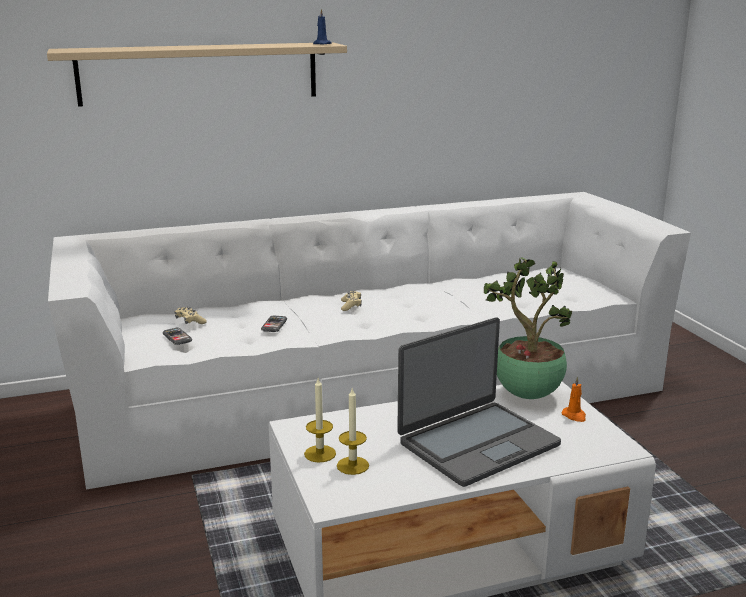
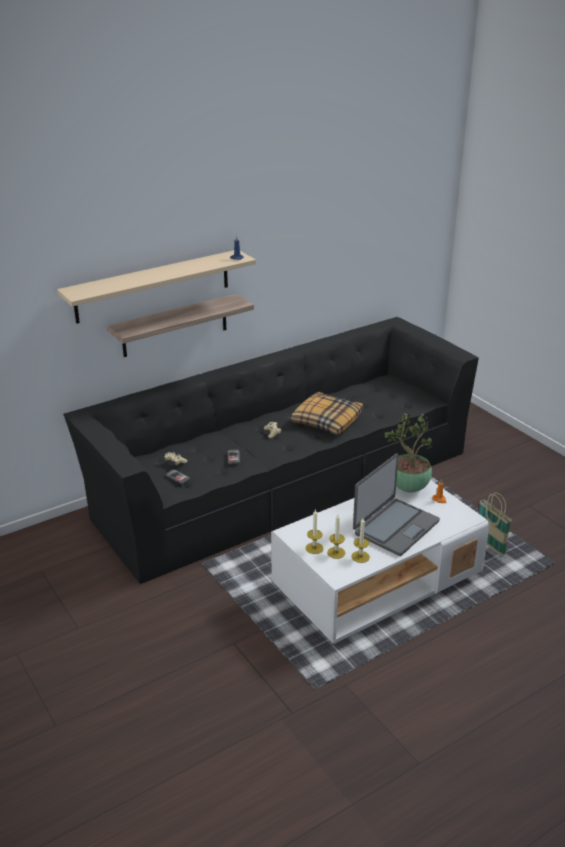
camera: 15 degrees left, 10 degrees up
white sofa [48,192,691,490] -> black sofa [63,317,479,584]
none -> shelf [107,294,254,357]
none -> pillow [291,392,363,435]
none -> candle [352,518,370,563]
none -> basket [479,492,512,556]

